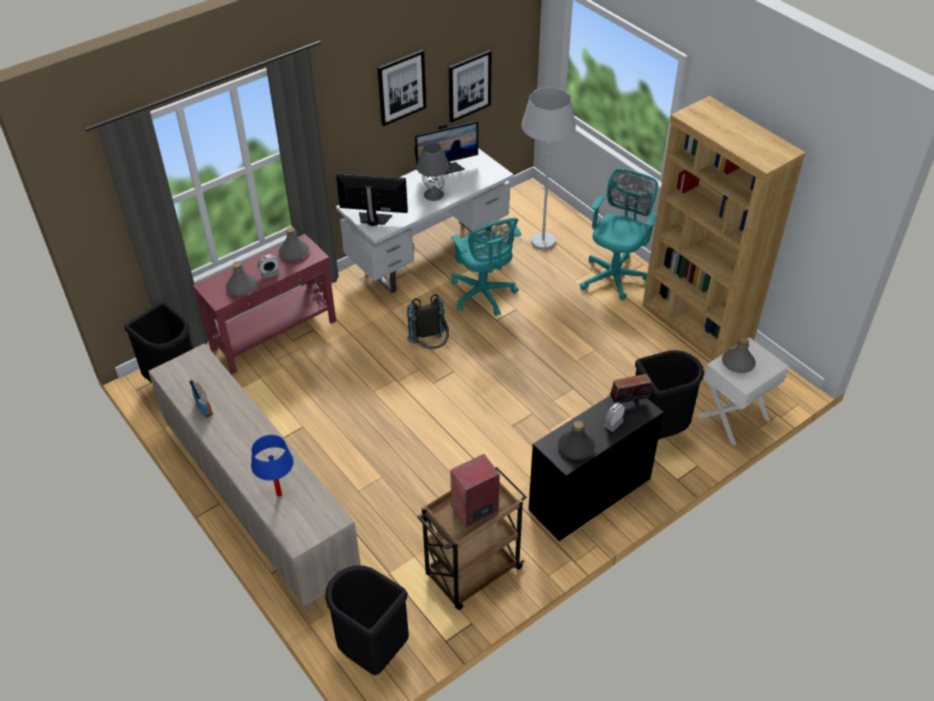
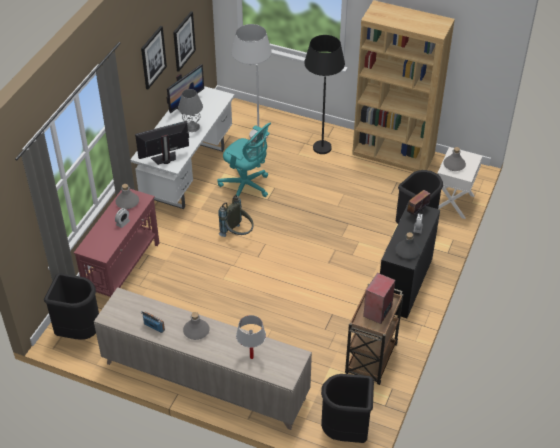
camera: 30 degrees left, 0 degrees up
grey bottle [226,261,257,296] -> grey bottle moved to [183,312,210,340]
blue table lamp [251,435,294,497] -> white table lamp [236,315,266,359]
turquoise office chair [580,168,658,300] -> black floor lamp [304,35,345,154]

